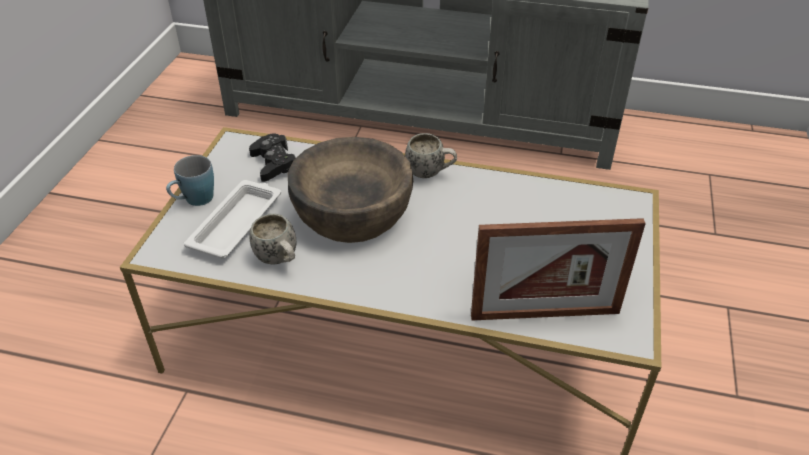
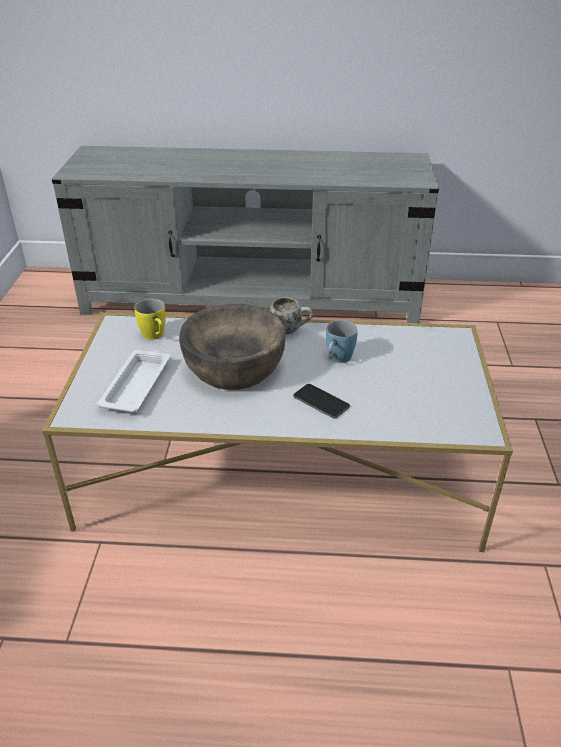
camera: 10 degrees left, 5 degrees down
blue mug [166,155,214,206] -> blue mug moved to [326,320,358,363]
black game controller [249,134,296,182] -> yellow mug [135,299,166,340]
white mug [249,214,297,264] -> none
picture frame [471,218,646,321] -> none
none -> phone [293,384,350,419]

